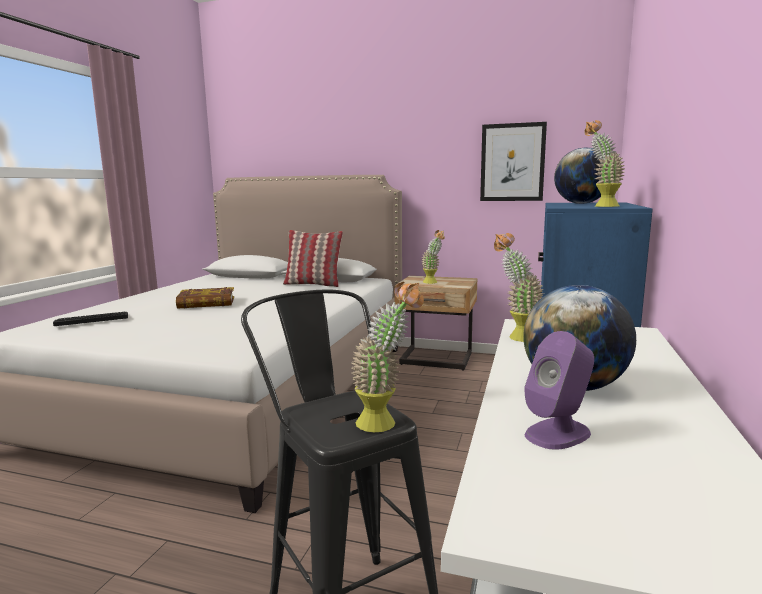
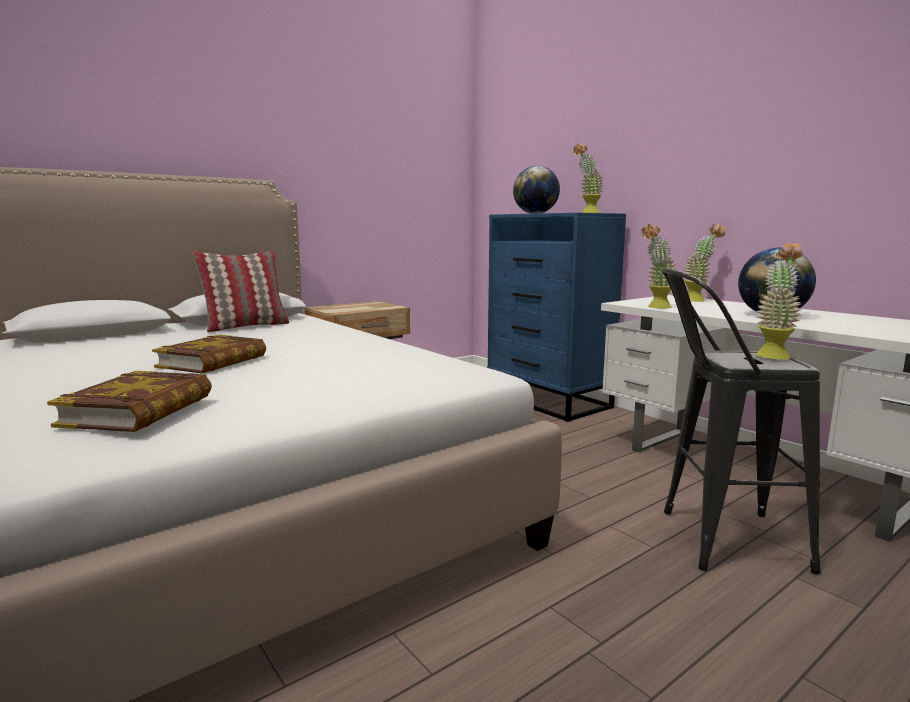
camera: 55 degrees left, 0 degrees up
keyboard [53,312,128,326] -> book [47,371,212,432]
potted plant [422,230,445,284] -> potted plant moved to [684,224,725,302]
picture [480,122,547,201] -> none
purple speaker [524,331,594,450] -> none

